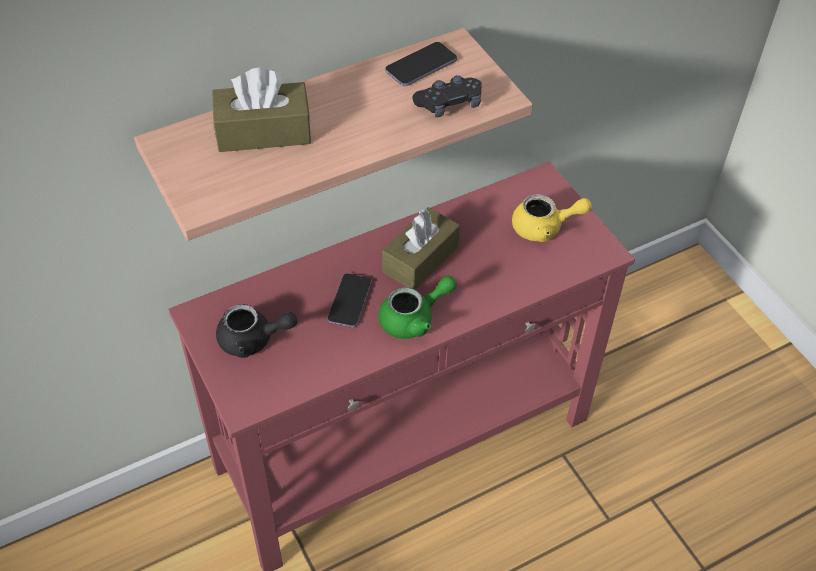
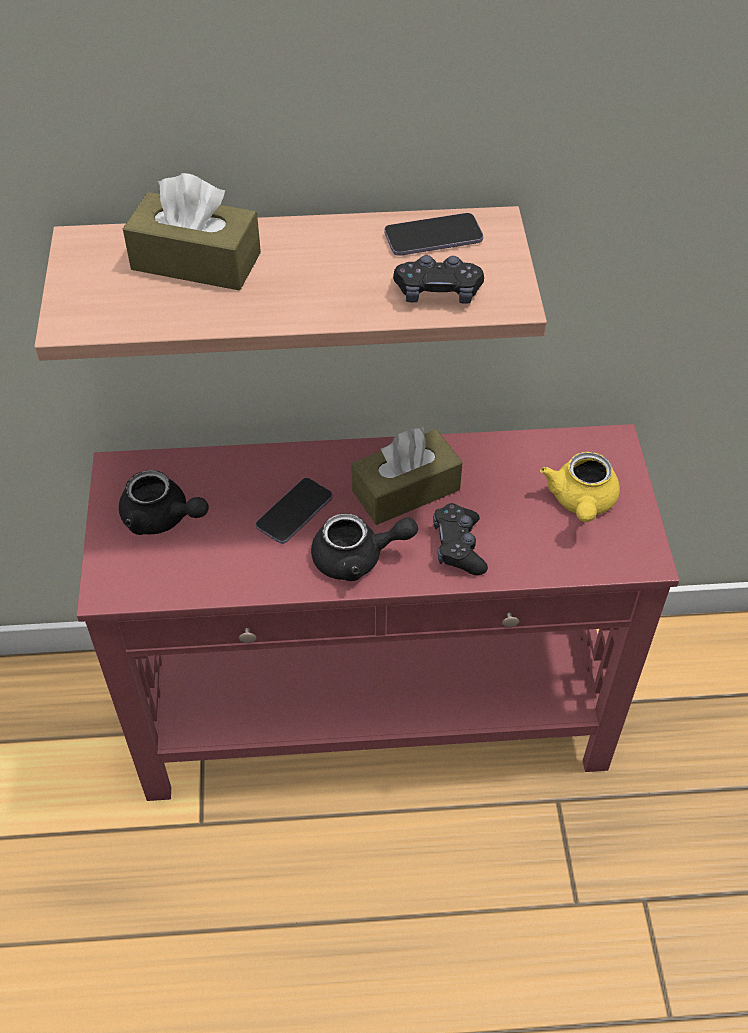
camera: 25 degrees right, 0 degrees up
green teapot [378,276,457,339] -> black teapot [311,513,418,581]
yellow teapot [512,194,592,242] -> yellow teapot turned 75 degrees clockwise [540,452,620,522]
none -> black game controller [433,503,488,575]

